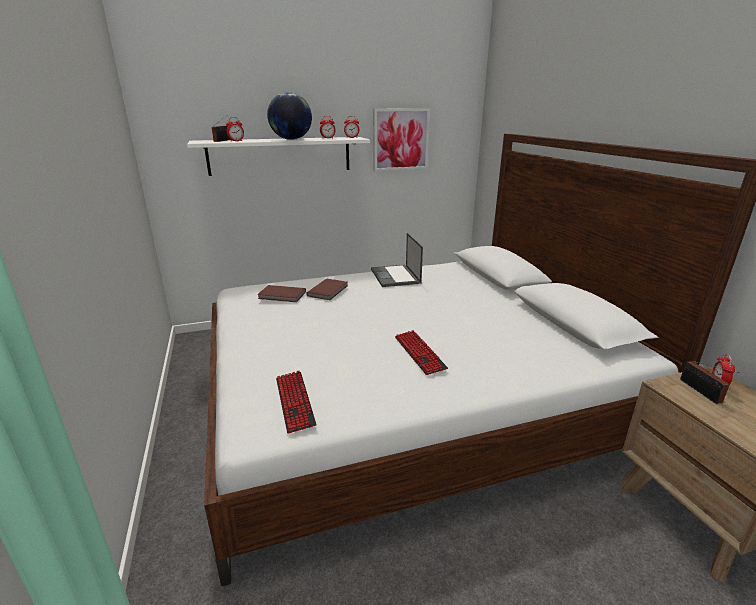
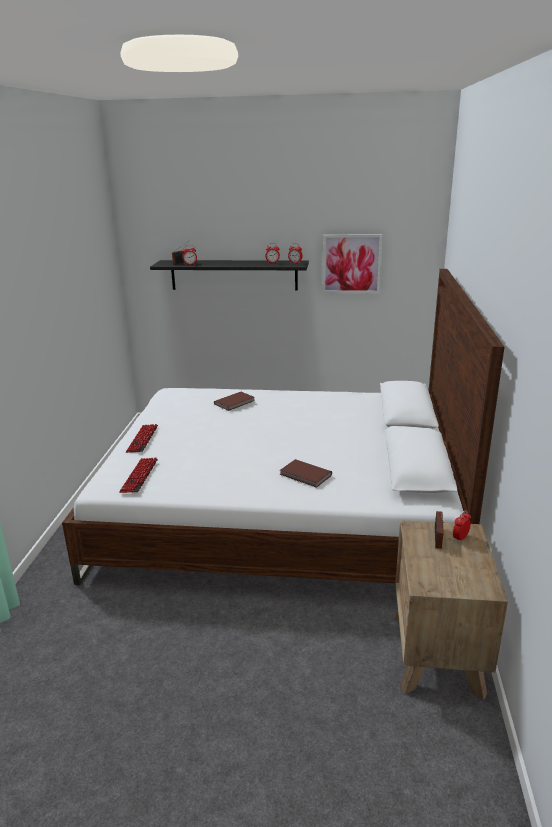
camera: 25 degrees right, 0 degrees up
white shelf [187,137,370,176] -> black shelf [150,260,309,291]
brown book [257,285,306,302] -> brown book moved to [280,459,332,488]
globe [267,92,312,140] -> none
laptop [371,233,423,287] -> none
keyboard [395,330,448,375] -> keyboard moved to [126,424,158,453]

